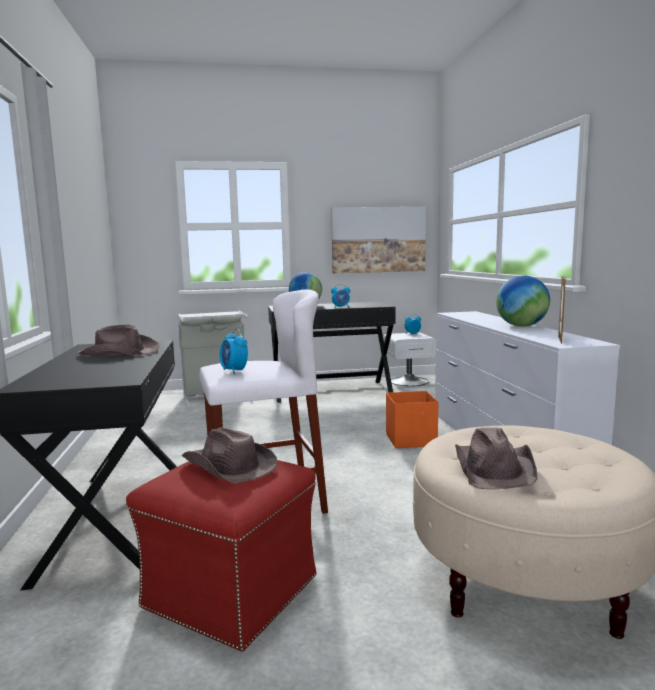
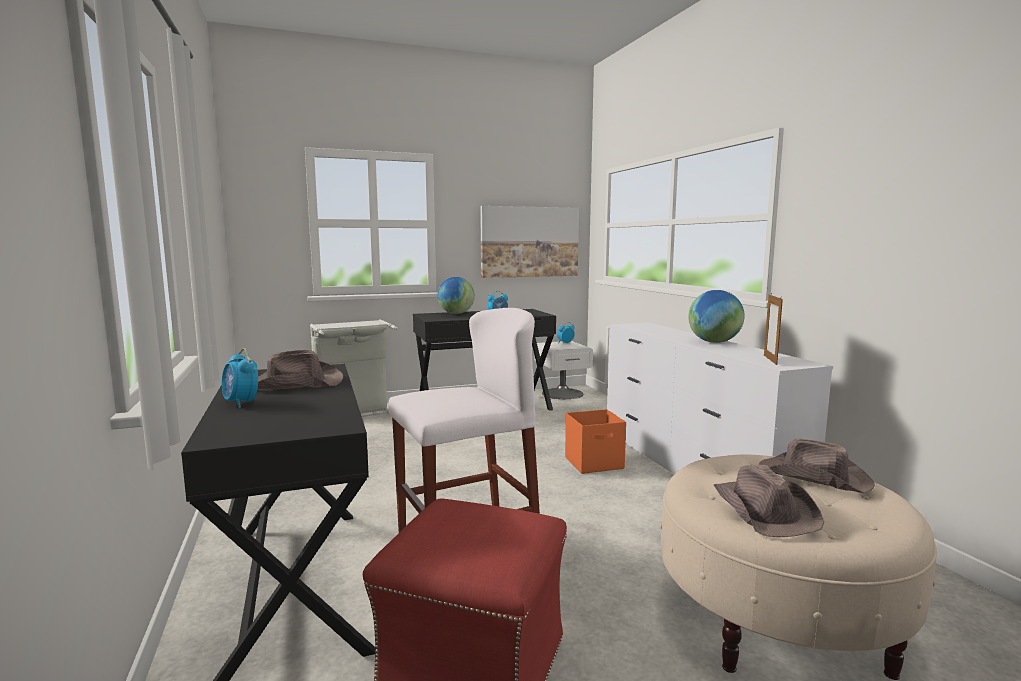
camera: 10 degrees left, 0 degrees up
brown hat [181,427,277,483] -> brown hat moved to [759,439,875,493]
alarm clock [220,328,248,374] -> alarm clock moved to [222,348,258,408]

